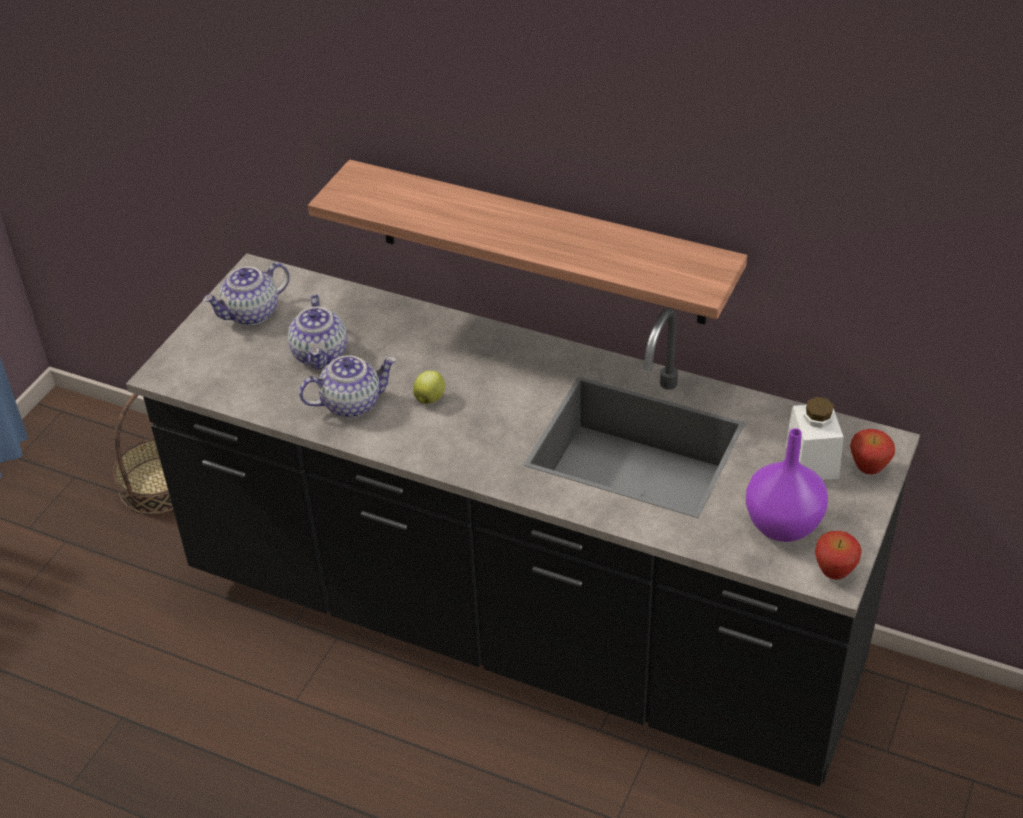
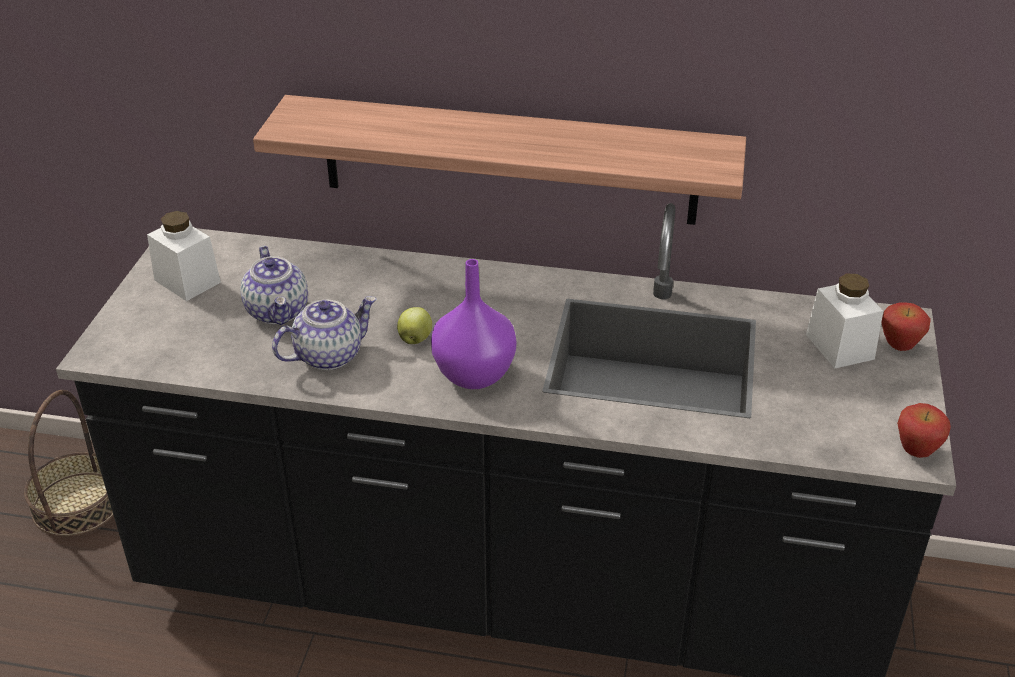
camera: 15 degrees left, 5 degrees down
teapot [203,262,290,325] -> white jar [147,211,221,301]
purple vase [746,428,828,542] -> purple vase moved to [431,259,517,389]

